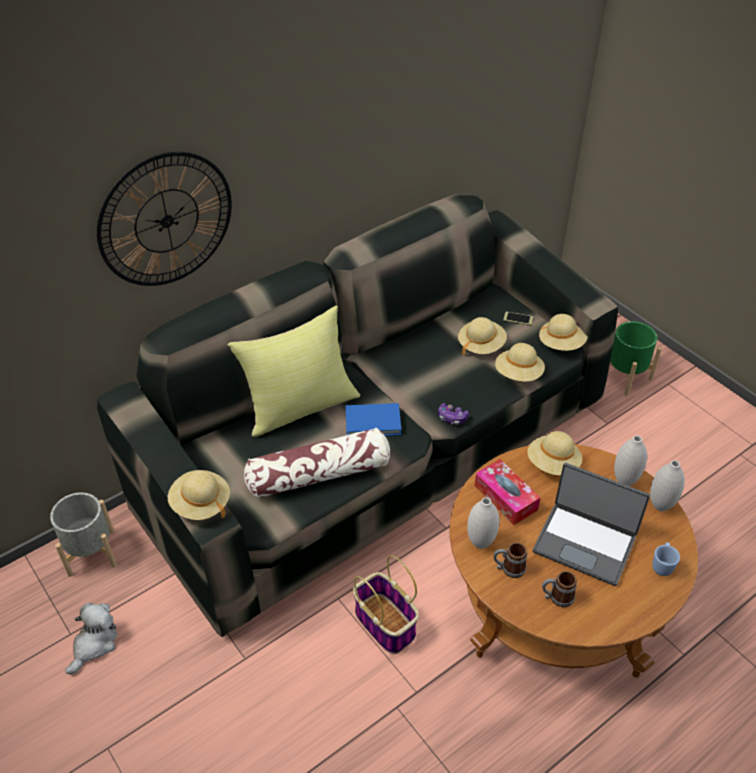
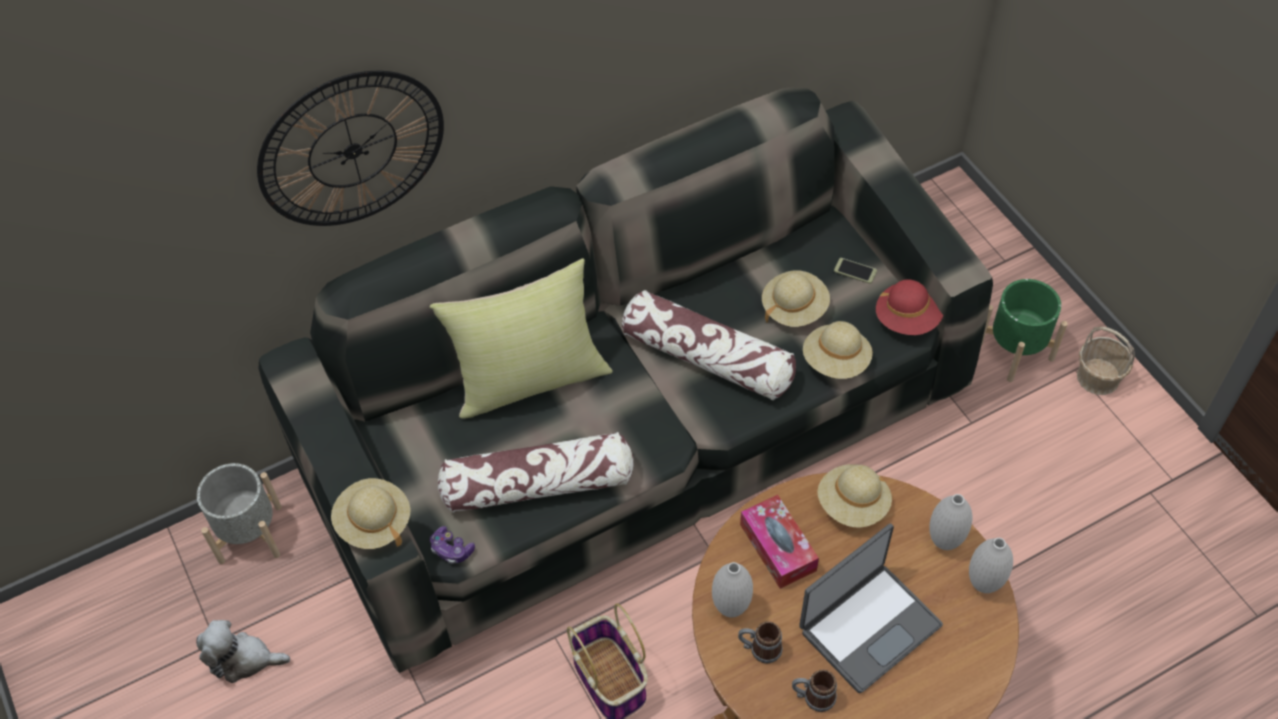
camera: 10 degrees right, 10 degrees up
plush toy [65,603,117,675] -> plush toy turned 120 degrees counterclockwise [196,620,290,683]
blue book [345,403,401,436] -> none
game controller [438,403,469,425] -> game controller moved to [430,526,475,564]
laptop [533,463,650,586] -> laptop turned 75 degrees counterclockwise [799,523,943,693]
beige hat [539,314,588,351] -> red hat [876,279,943,335]
blue mug [652,542,680,576] -> none
none -> pillow [622,290,796,400]
none -> basket [1077,326,1135,395]

